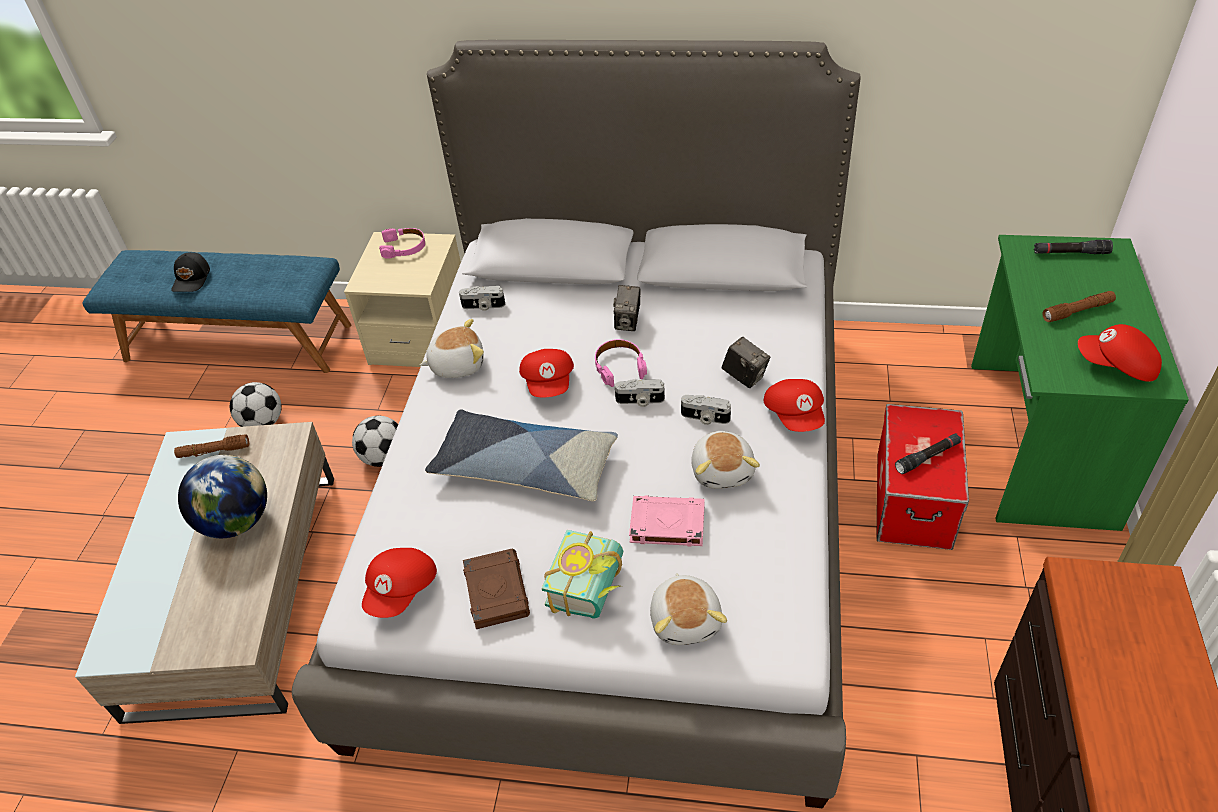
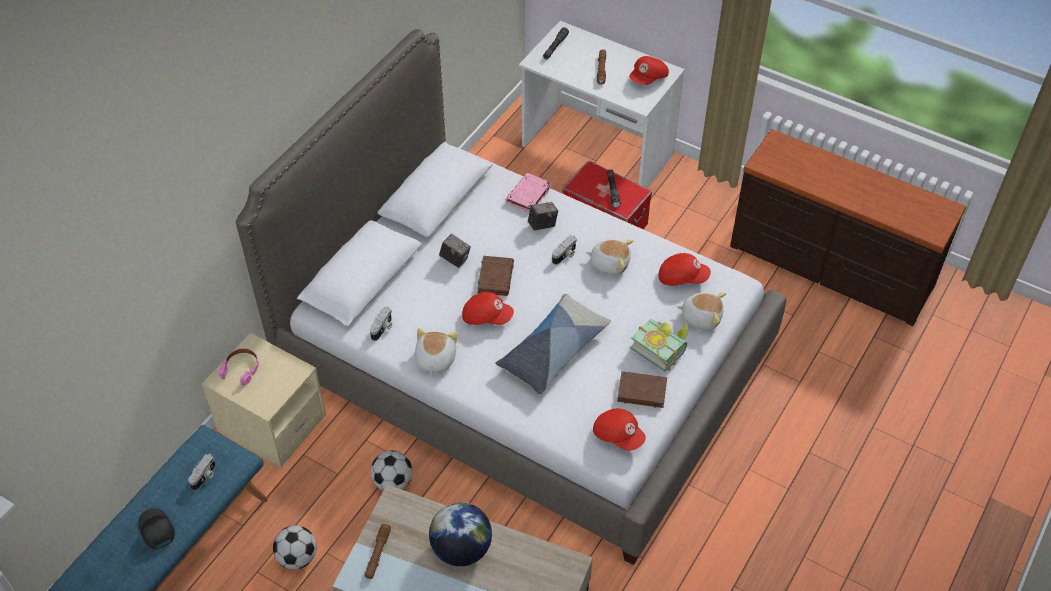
camera: 70 degrees left, 5 degrees up
black cap [171,252,210,292] -> black cap turned 150 degrees counterclockwise [138,508,175,550]
pink headphones [595,339,647,387] -> brown book [477,256,514,296]
camera [614,379,665,407] -> camera moved to [188,454,216,491]
pink book [629,495,705,546] -> pink book moved to [506,173,551,212]
red cap [764,379,825,432] -> red cap moved to [658,253,711,286]
green desk [971,235,1189,531] -> white desk [519,21,685,188]

